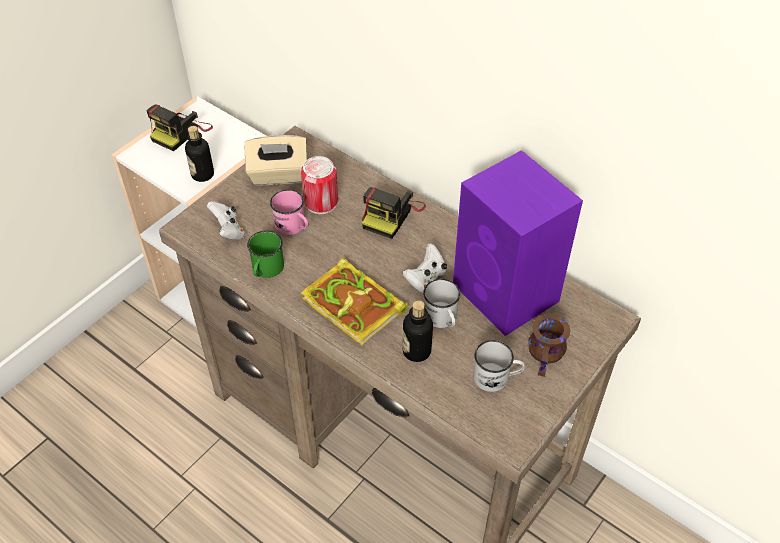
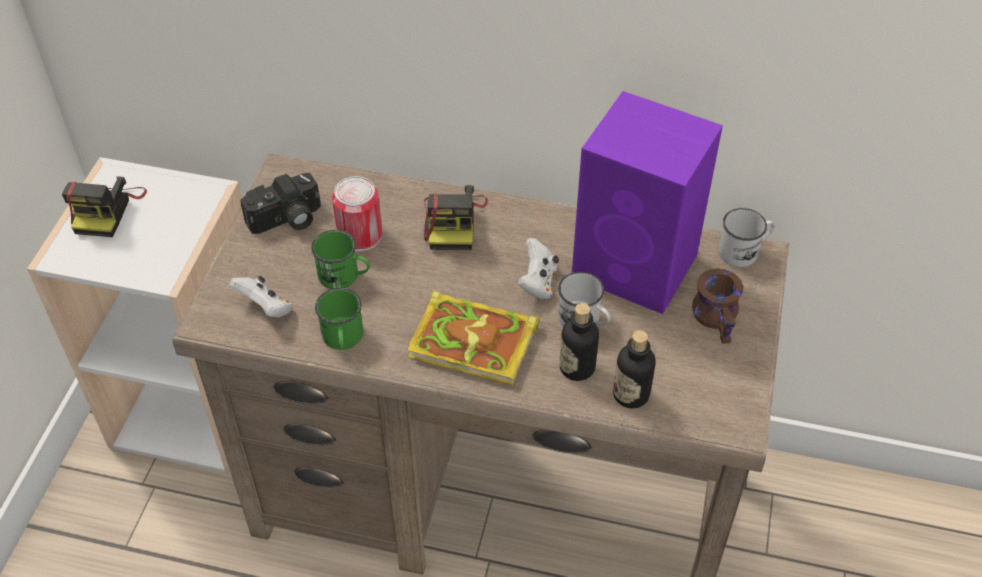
camera: 25 degrees left, 0 degrees up
bottle [185,126,214,182] -> bottle moved to [613,330,656,408]
beige tissue box [244,135,307,186] -> camera [240,173,321,234]
pink mug [270,190,308,235] -> green mug [311,230,370,289]
white mug [473,340,525,392] -> white mug moved to [719,208,775,267]

